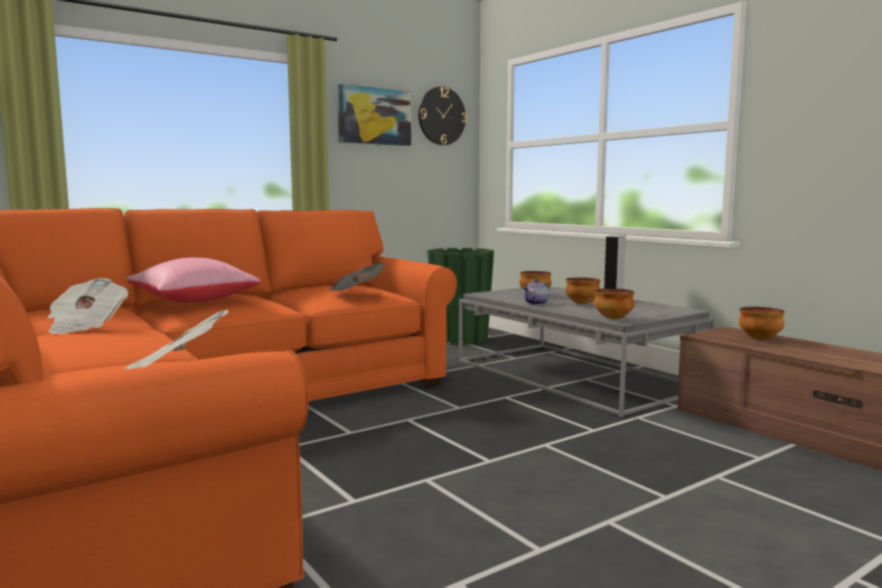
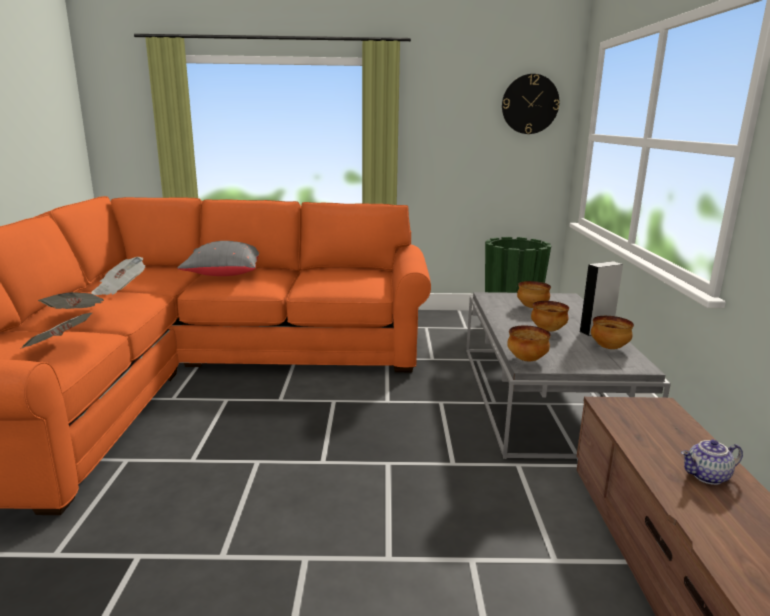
camera: 35 degrees right, 10 degrees up
pink pillow [126,257,261,303] -> grey pillow [178,241,259,276]
newspaper [329,263,386,291] -> newspaper moved to [38,292,104,309]
picture [337,84,411,146] -> none
teapot [523,279,549,305] -> teapot moved to [681,439,743,485]
bowl [738,307,785,340] -> bowl moved to [591,316,634,349]

